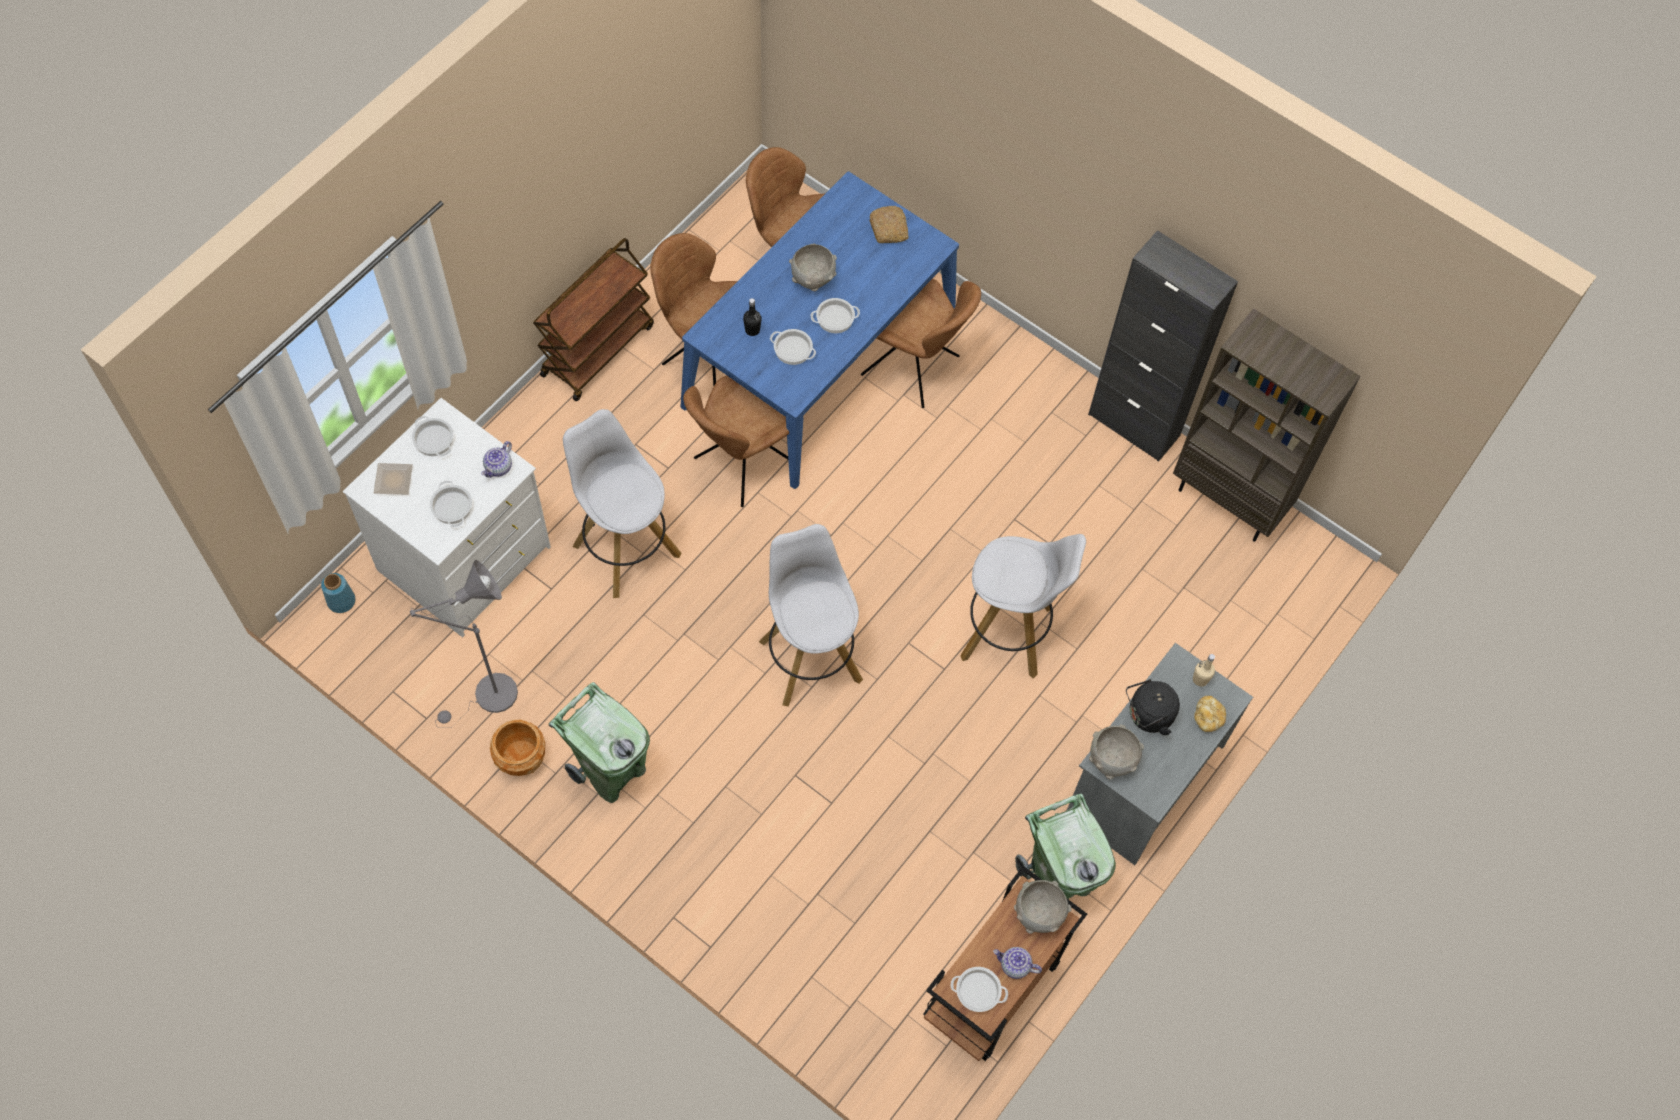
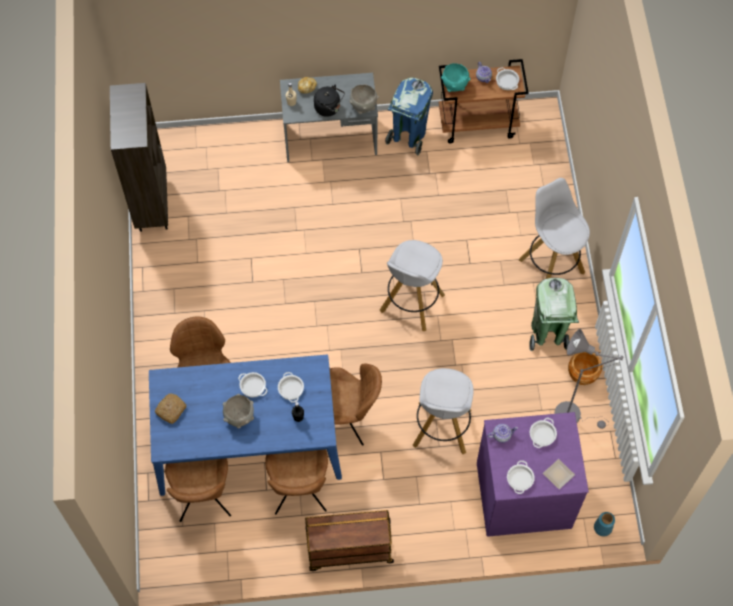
camera: 130 degrees left, 0 degrees up
white dresser [343,398,551,637] -> purple dresser [477,412,589,537]
white stool [960,534,1086,678] -> white stool moved to [519,178,590,279]
grey bowl [1014,880,1072,934] -> turquoise bowl [441,63,470,92]
green trash can [1015,794,1116,899] -> blue trash can [385,77,433,155]
black cabinet [1088,230,1238,462] -> none

